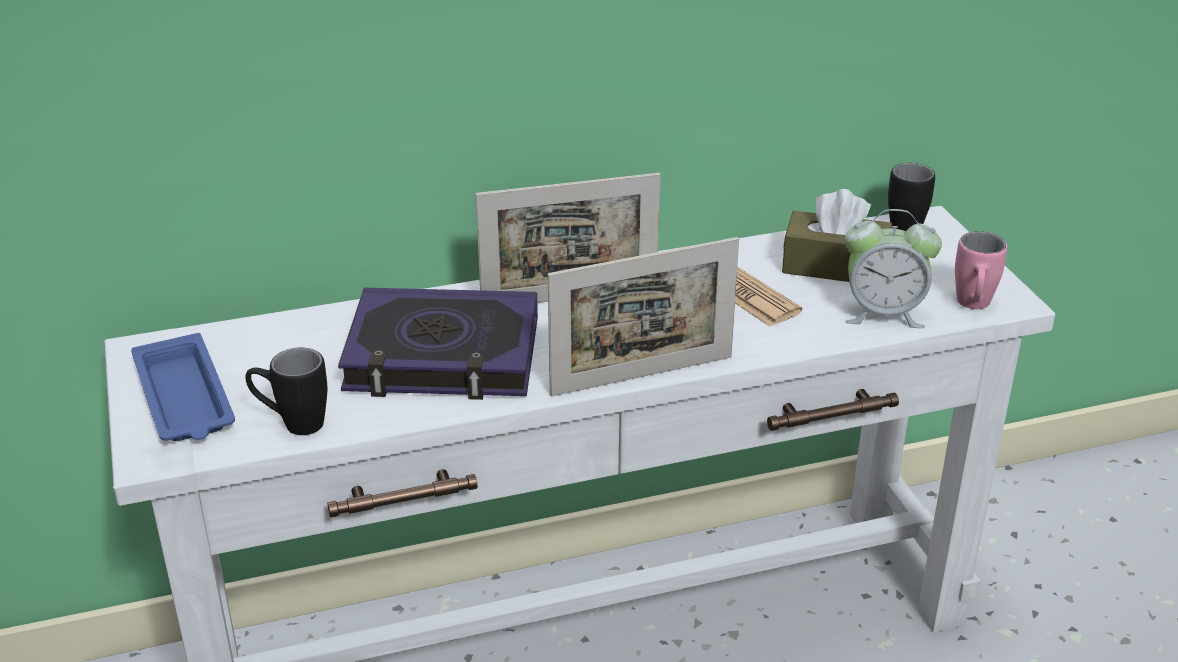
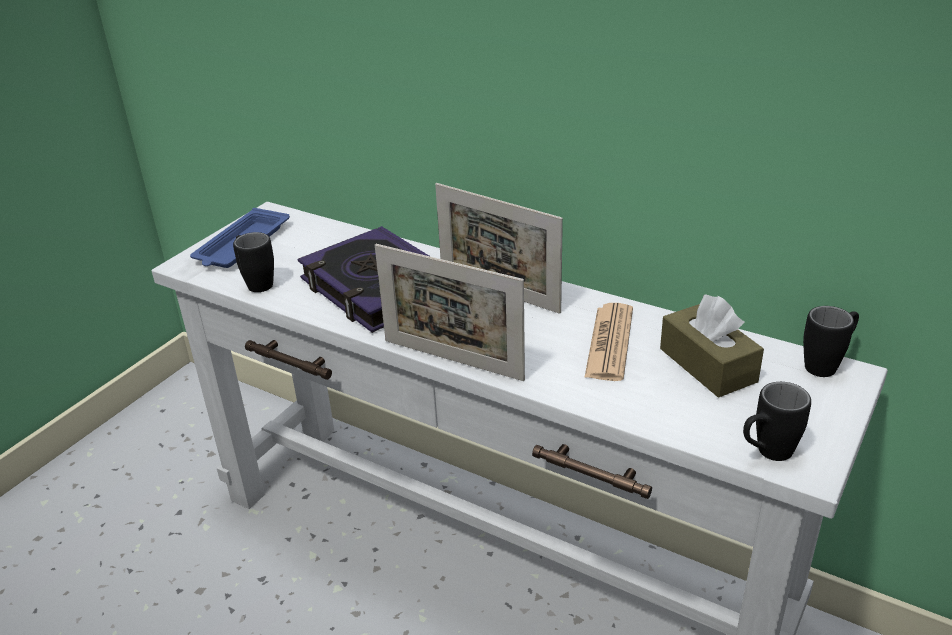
camera: 50 degrees right, 0 degrees up
alarm clock [845,209,942,328] -> none
pink mug [955,231,1007,309] -> black mug [743,382,811,461]

